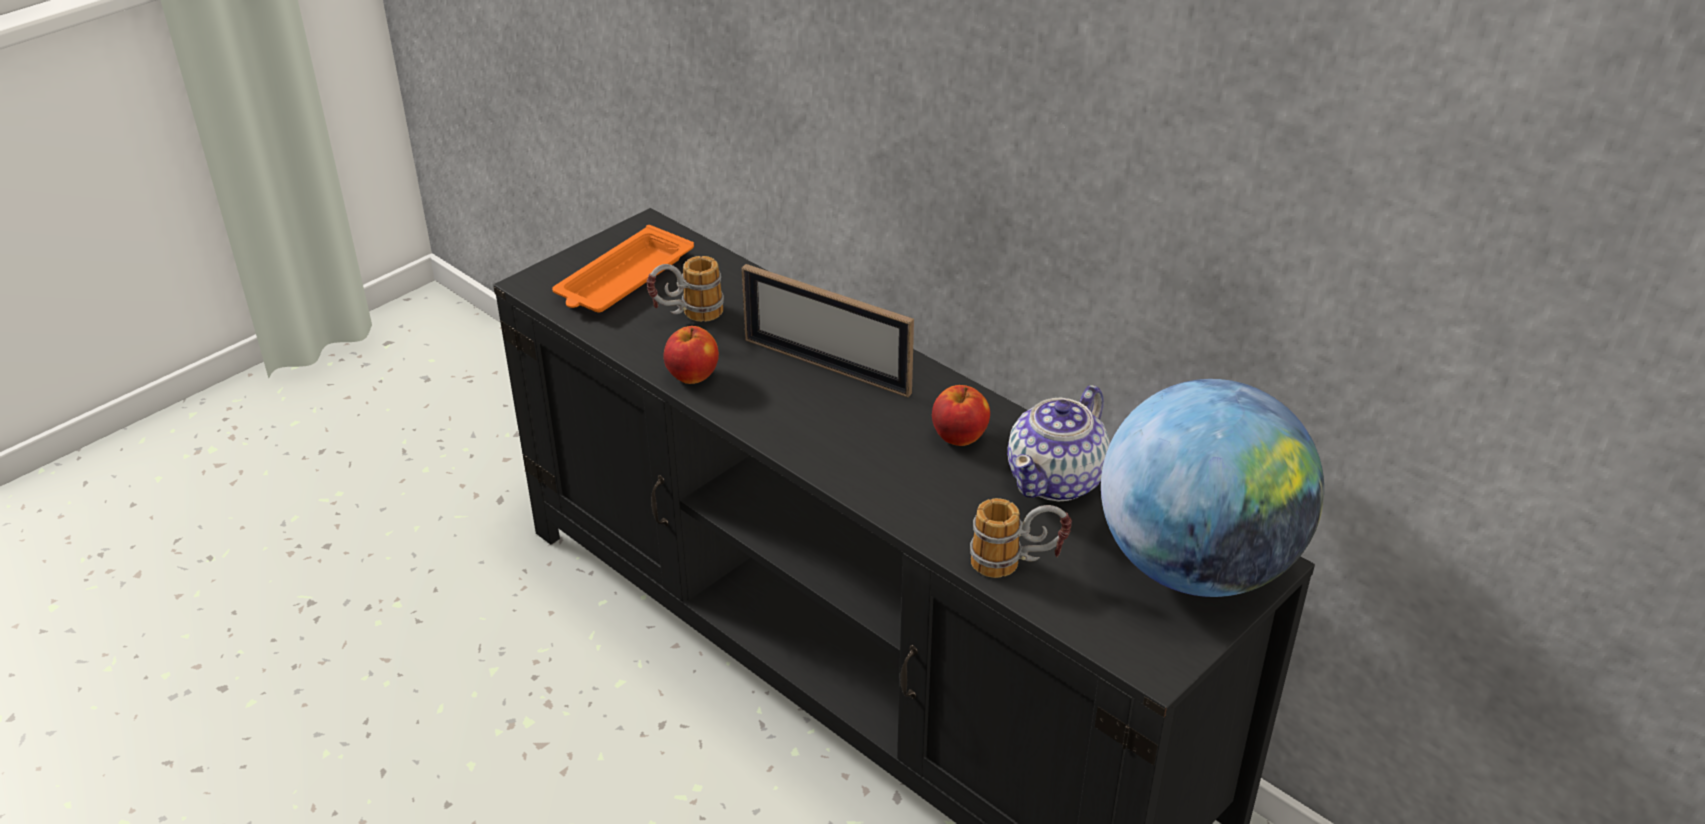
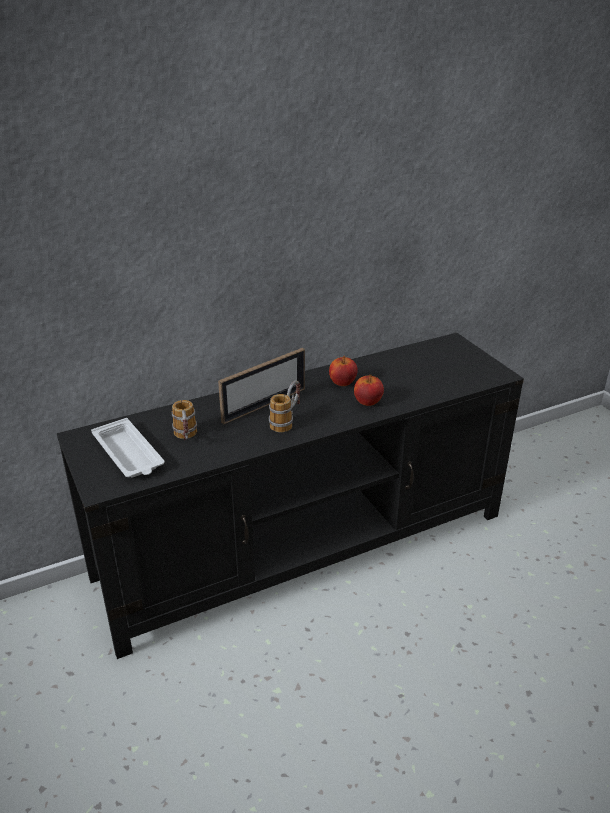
camera: 70 degrees left, 5 degrees down
orange tray [552,225,694,313] -> white tray [91,418,164,477]
apple [663,326,719,384] -> apple moved to [354,375,384,406]
mug [970,498,1072,578] -> mug moved to [269,380,301,432]
teapot [1007,385,1110,501] -> none
globe [1101,379,1324,597] -> none

